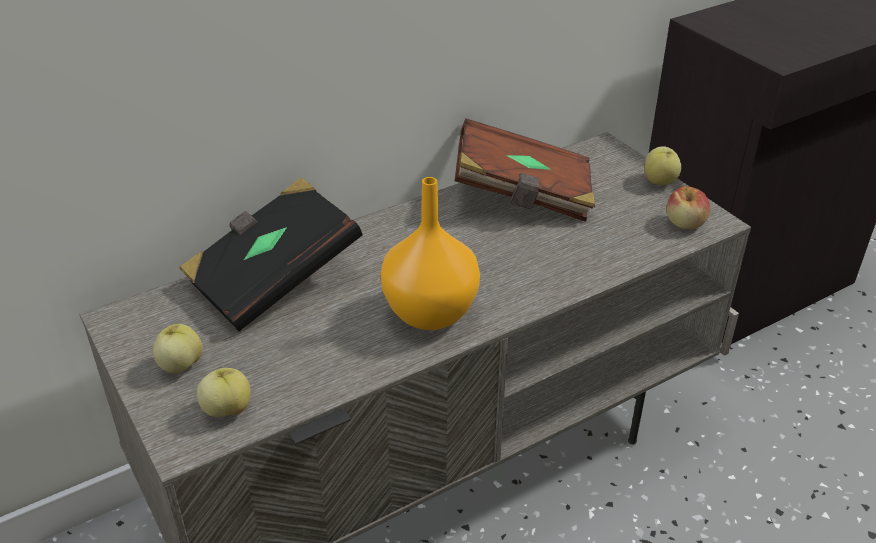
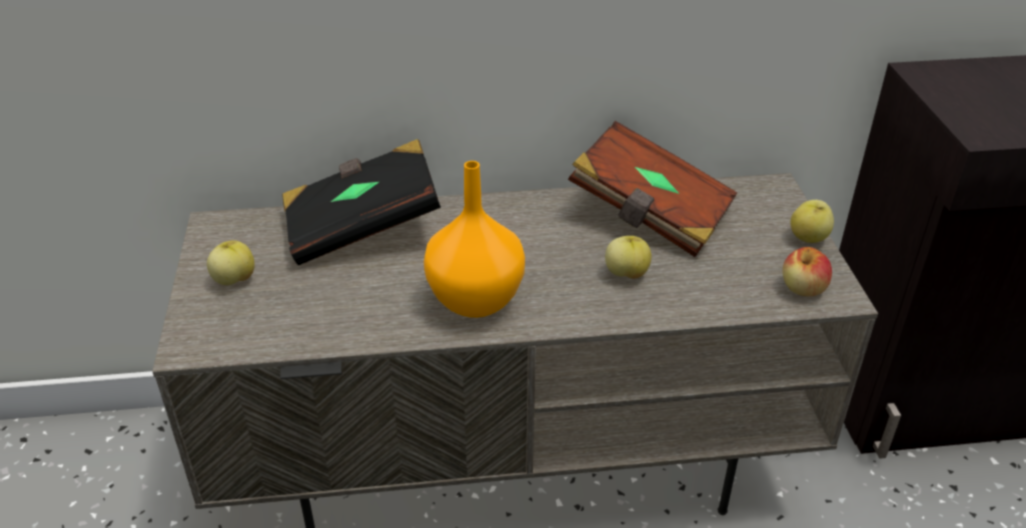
camera: 25 degrees right, 0 degrees up
apple [197,368,251,417] -> apple moved to [605,236,651,279]

